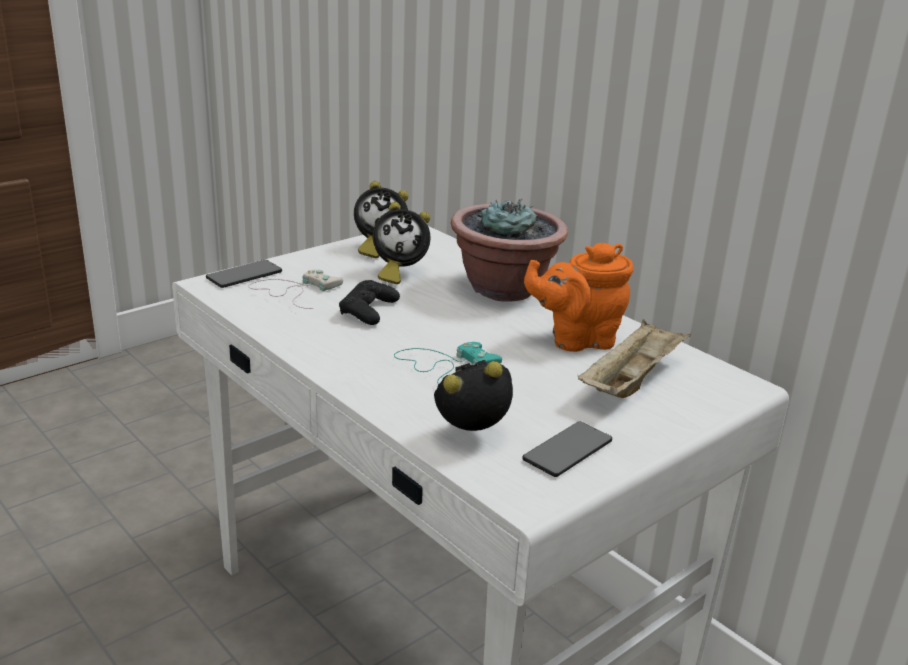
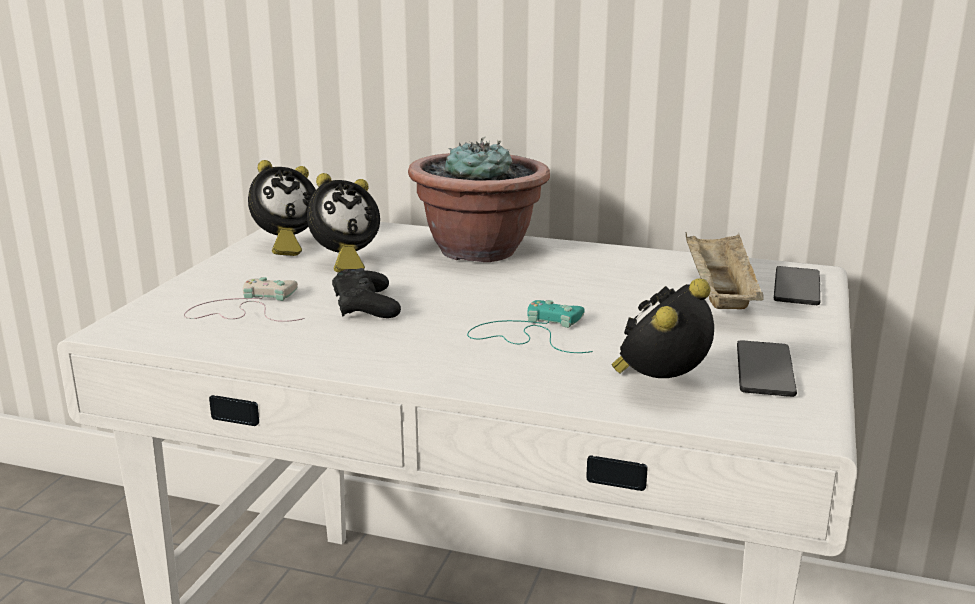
camera: 30 degrees left, 5 degrees down
phone [206,260,282,288] -> phone moved to [774,266,820,305]
orange teapot [524,243,633,352] -> none

